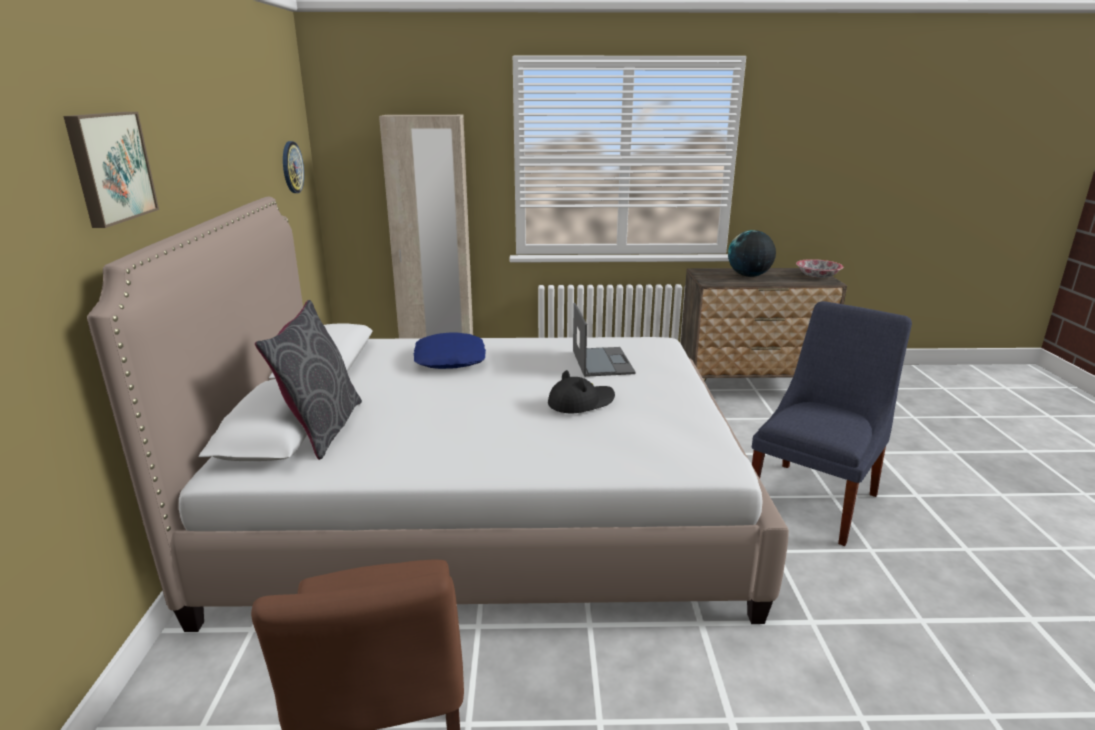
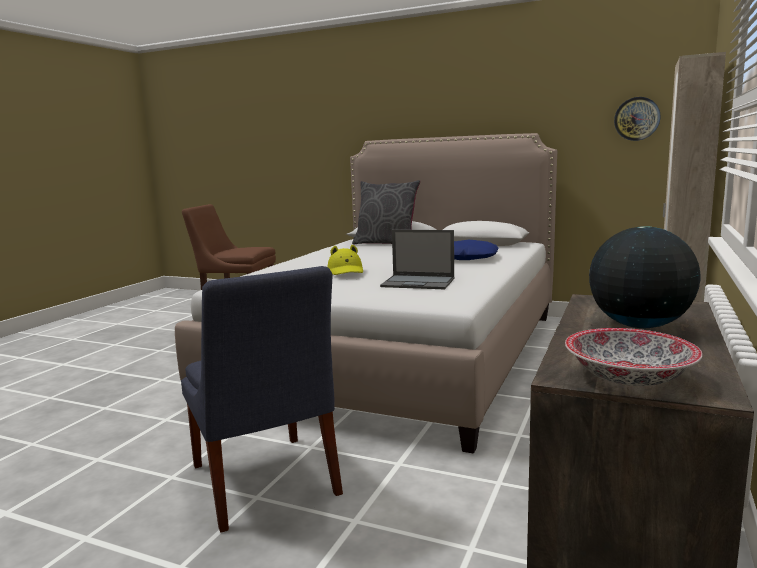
camera: 115 degrees right, 10 degrees down
picture [64,112,159,228] -> none
black hat [548,370,615,413] -> yellow hat [328,245,363,275]

